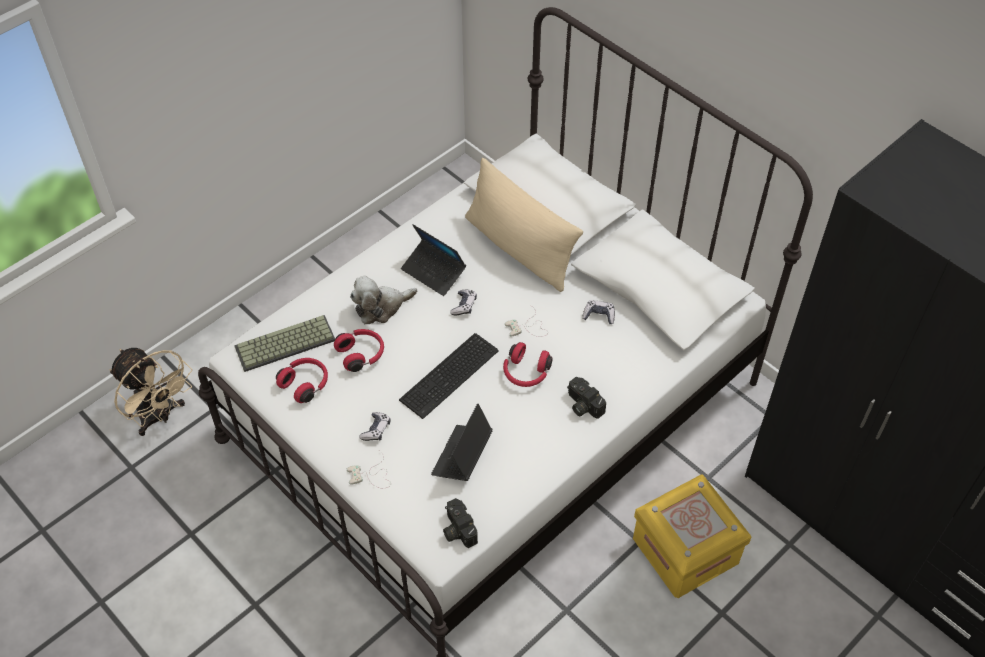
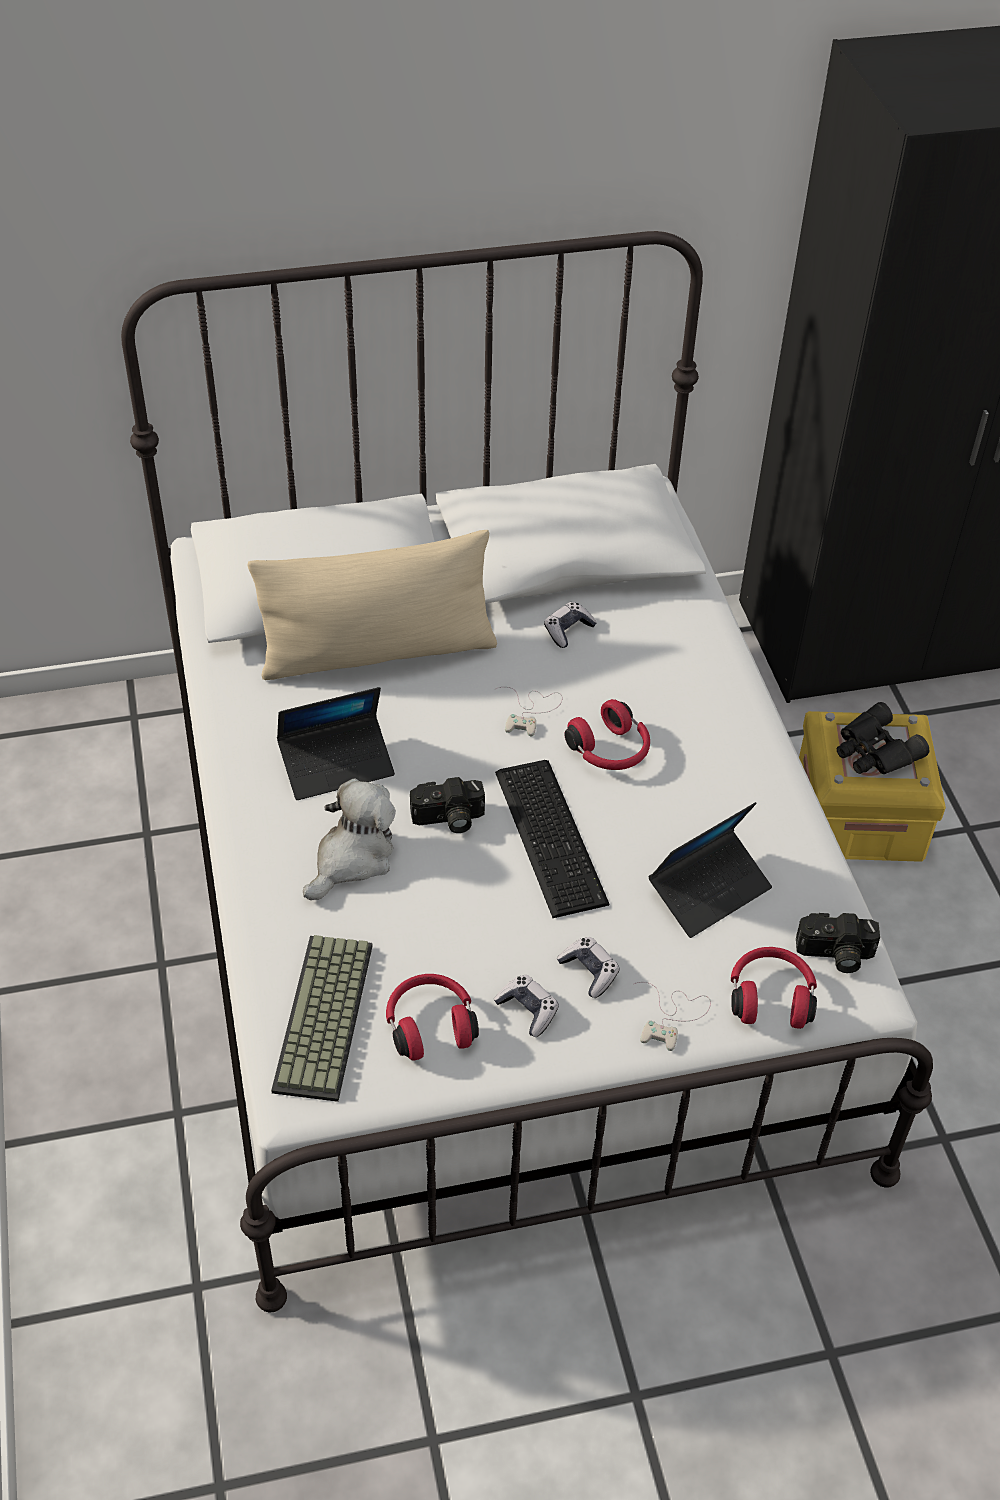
camera: 60 degrees left, 5 degrees down
beige fan [110,348,192,436] -> none
red headphones [334,329,384,372] -> red headphones moved to [731,947,817,1029]
plush toy [350,275,417,324] -> plush toy turned 150 degrees counterclockwise [303,779,396,900]
laptop [431,404,492,481] -> laptop turned 90 degrees counterclockwise [648,802,772,938]
game controller [450,290,477,316] -> game controller moved to [494,974,559,1037]
camera [567,377,606,419] -> camera moved to [410,777,485,833]
none -> black binoculars [836,702,930,774]

